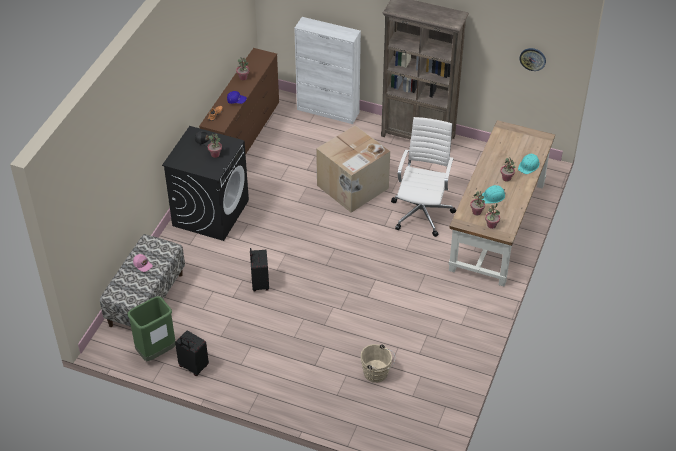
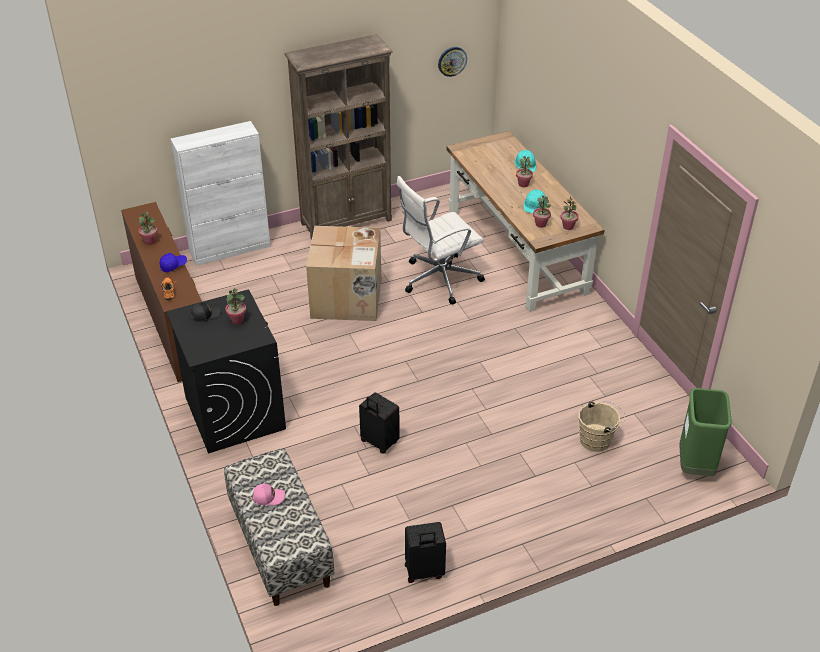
camera: 45 degrees left, 5 degrees down
green trash can [127,296,176,361] -> green trash can moved to [680,388,732,476]
white office chair [391,117,456,237] -> white office chair turned 90 degrees counterclockwise [397,176,485,305]

